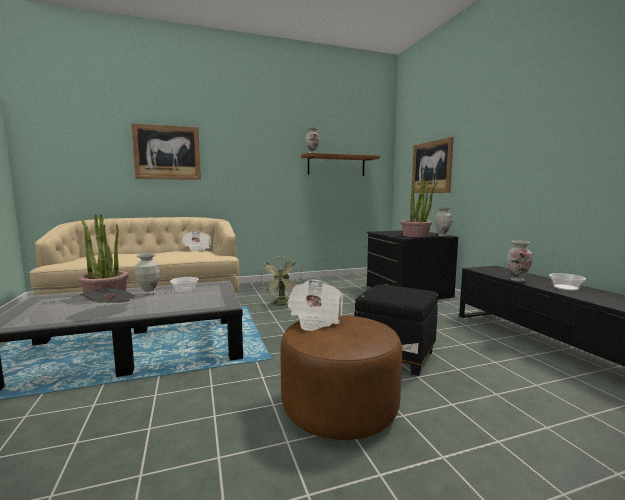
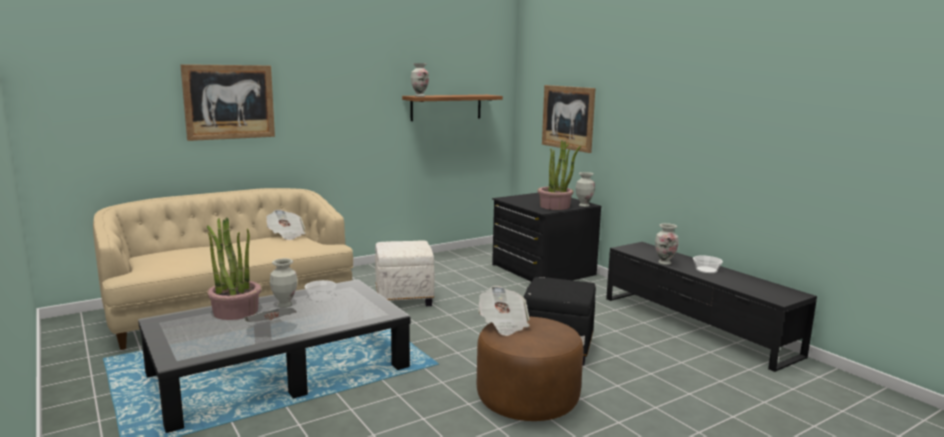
camera: 15 degrees left, 5 degrees up
green fan [261,256,301,305] -> white ottoman [375,240,434,306]

